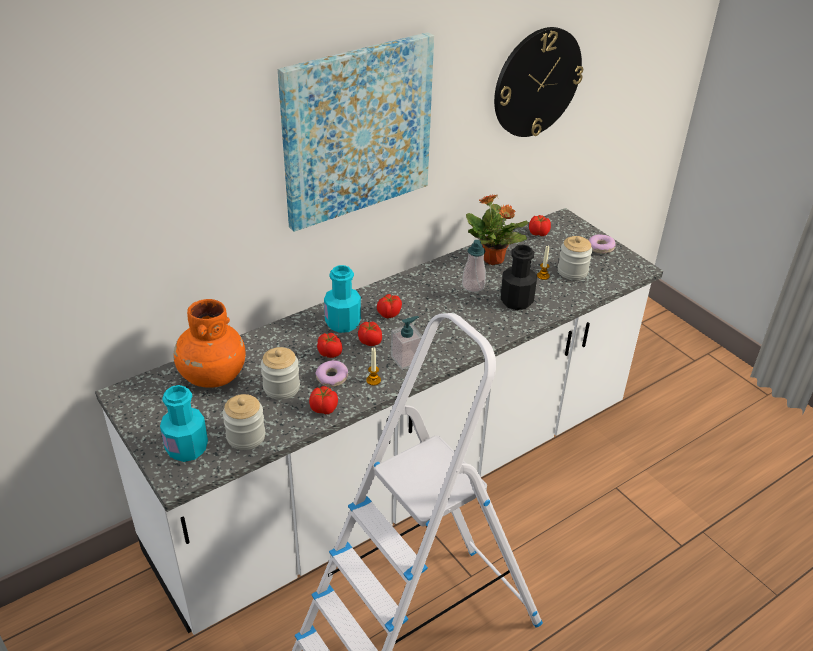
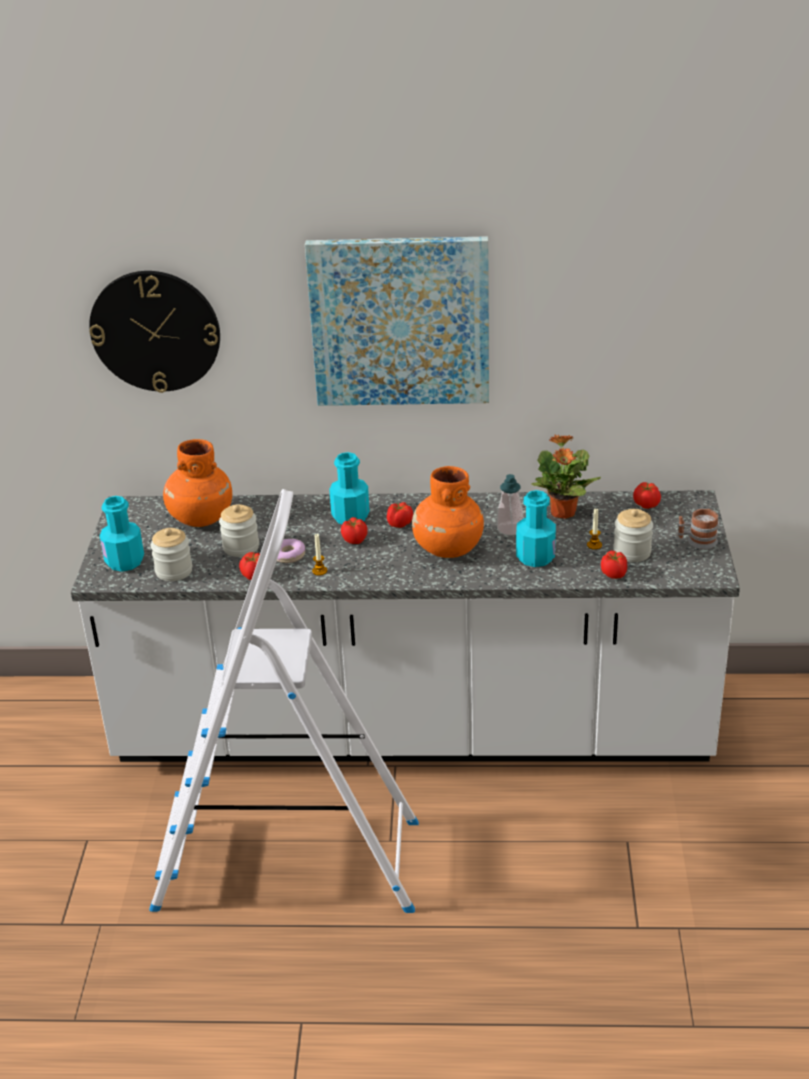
camera: 40 degrees right, 5 degrees down
tomato [317,333,342,358] -> tomato moved to [601,551,627,579]
soap dispenser [391,316,422,370] -> none
wall clock [494,27,583,137] -> wall clock moved to [89,271,220,393]
black bottle [501,245,537,310] -> turquoise bottle [516,490,556,567]
donut [589,234,616,254] -> mug [678,509,719,549]
none -> orange vase [412,466,484,558]

